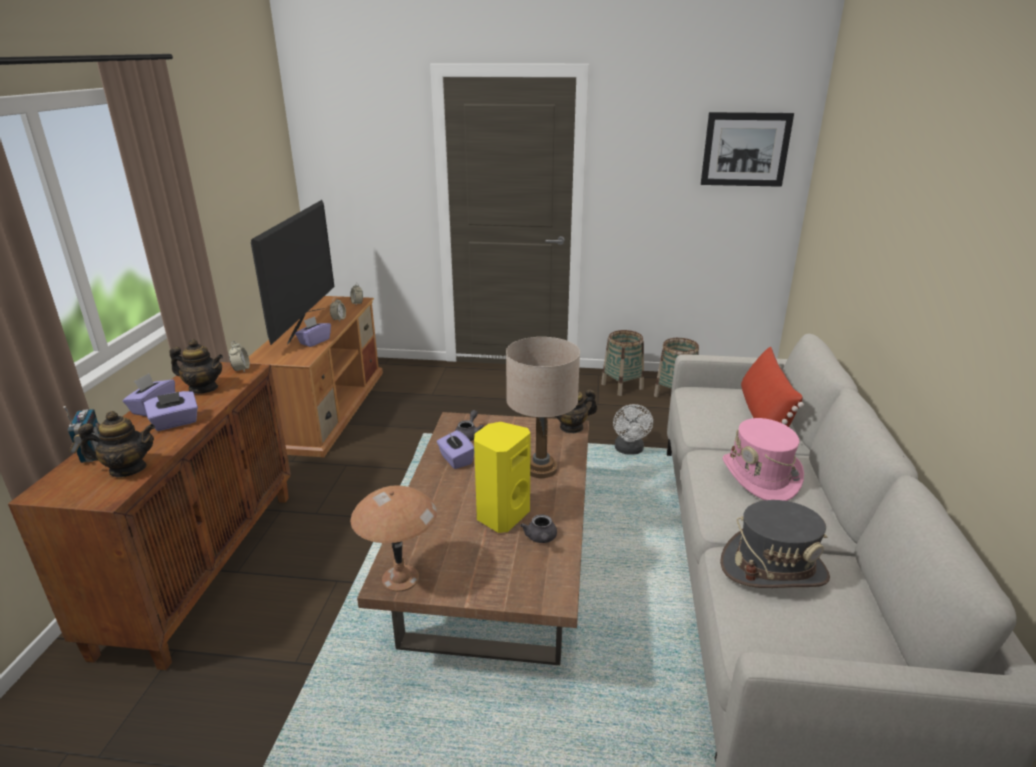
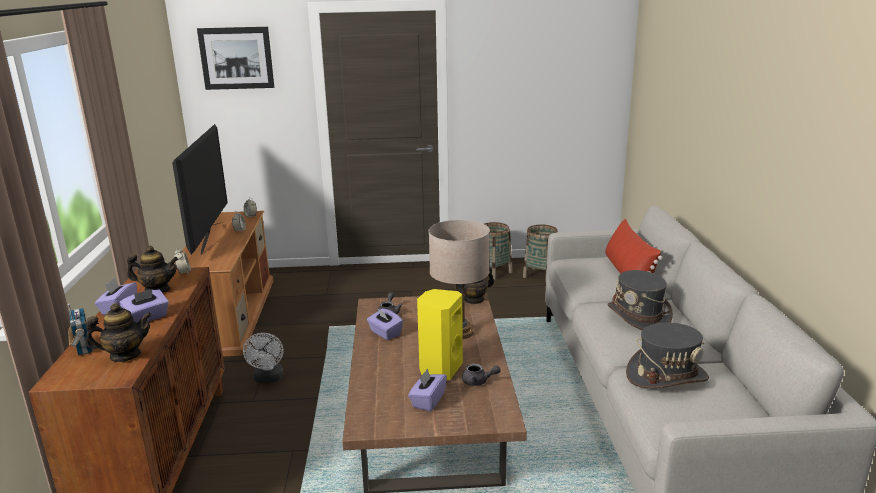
camera: 10 degrees left, 5 degrees down
purple tissue box [295,316,331,347] -> purple tissue box moved to [408,368,447,411]
brown table lamp [350,485,437,592] -> none
grey teapot [520,514,557,543] -> grey teapot turned 60 degrees counterclockwise [462,363,501,386]
white fan [613,404,653,455] -> white fan moved to [243,333,283,383]
picture [701,112,794,187] -> picture moved to [197,27,274,90]
pink hat [723,418,804,501] -> grey hat [607,270,673,330]

